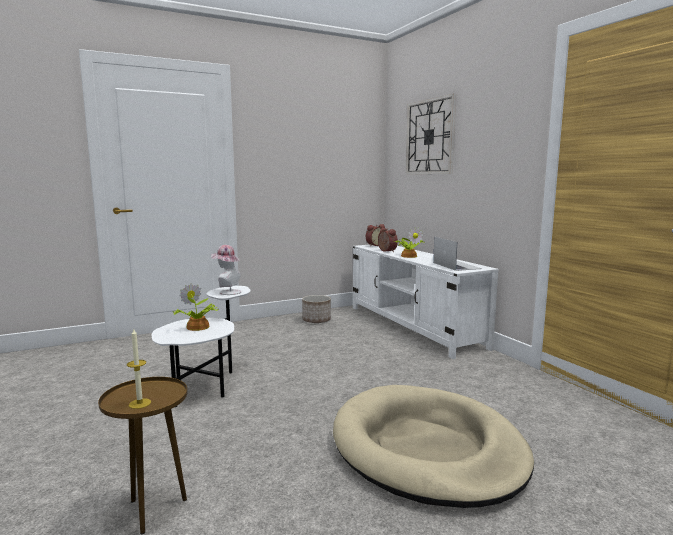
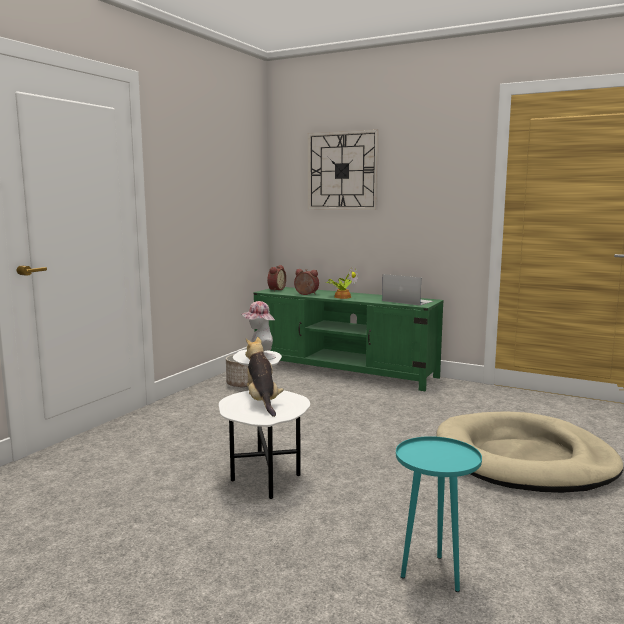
camera: 35 degrees left, 0 degrees up
brown side table [98,377,188,534] -> turquoise side table [396,436,482,592]
candle [127,329,151,409] -> none
potted plant [173,283,219,331] -> plush toy [245,337,284,417]
white tv stand [353,245,499,359] -> green tv stand [254,287,444,391]

